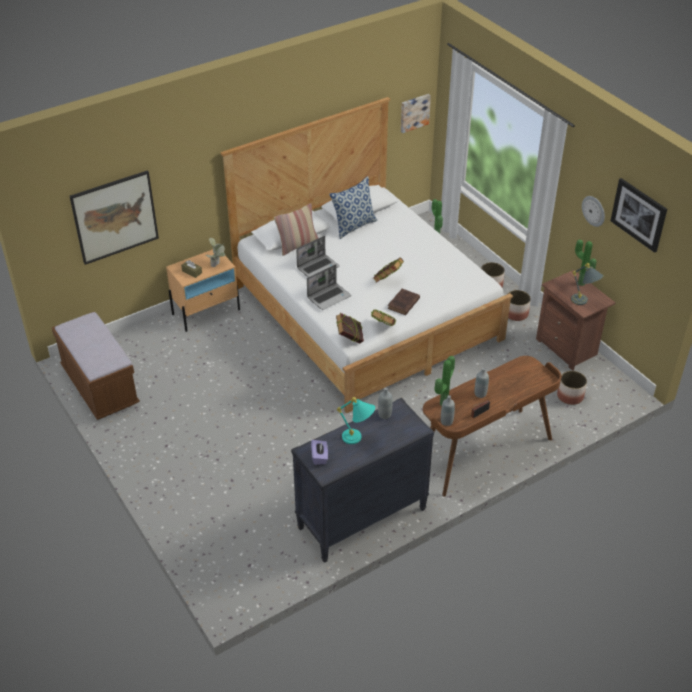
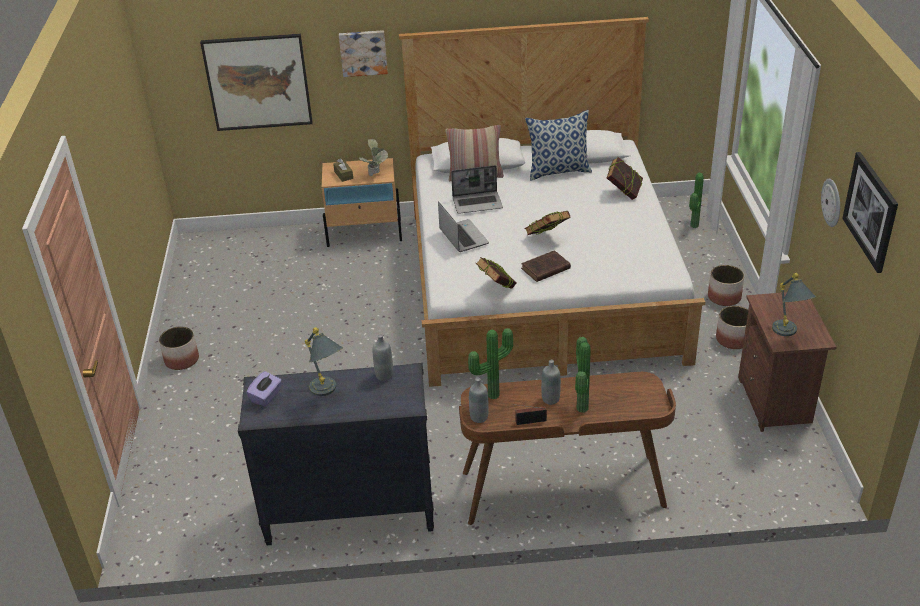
camera: 30 degrees right, 5 degrees down
brown bench [52,312,140,420] -> none
laptop [307,264,351,310] -> laptop turned 105 degrees counterclockwise [438,201,489,252]
book [336,313,364,344] -> book moved to [607,157,643,200]
turquoise table lamp [337,397,375,444] -> grey table lamp [305,327,343,396]
picture [401,94,431,133] -> picture moved to [339,30,388,77]
planter [557,371,587,405] -> planter moved to [159,326,199,370]
potted plant [575,240,596,286] -> potted plant moved to [575,337,591,413]

